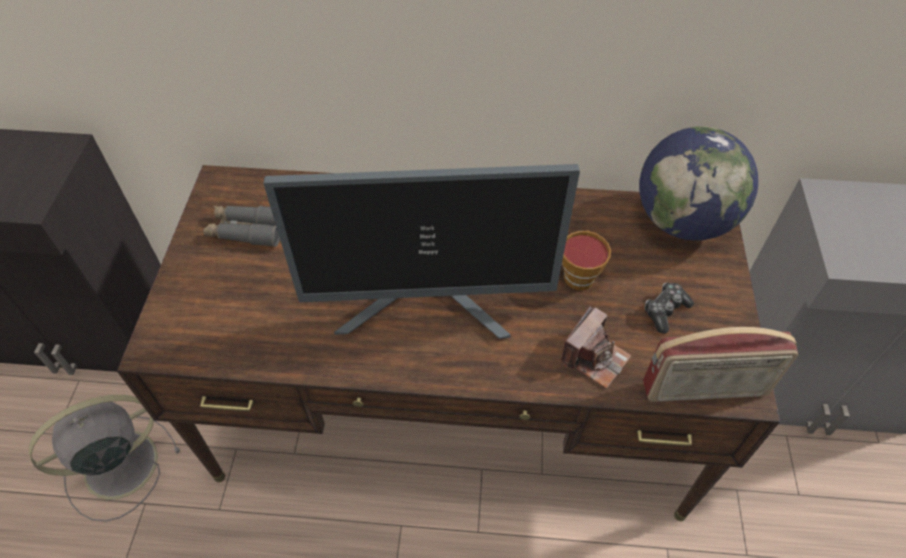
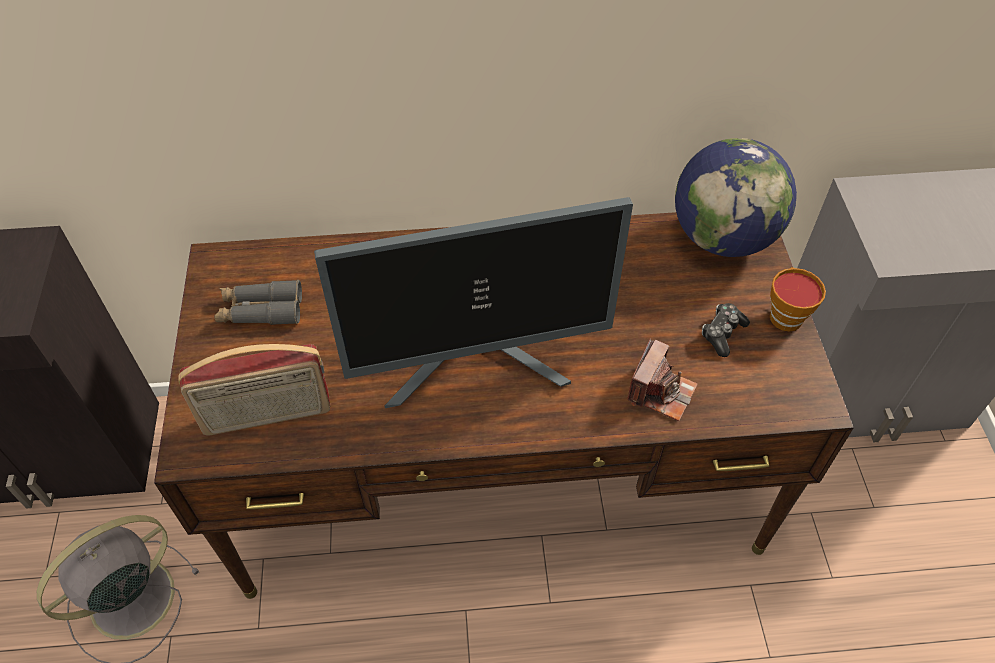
camera: 10 degrees left, 0 degrees up
cup [562,231,611,290] -> cup moved to [770,267,826,331]
radio [643,327,798,402] -> radio moved to [178,344,330,436]

